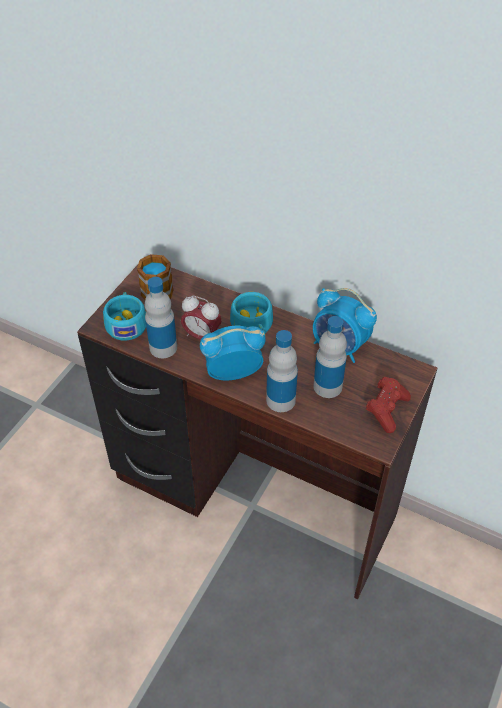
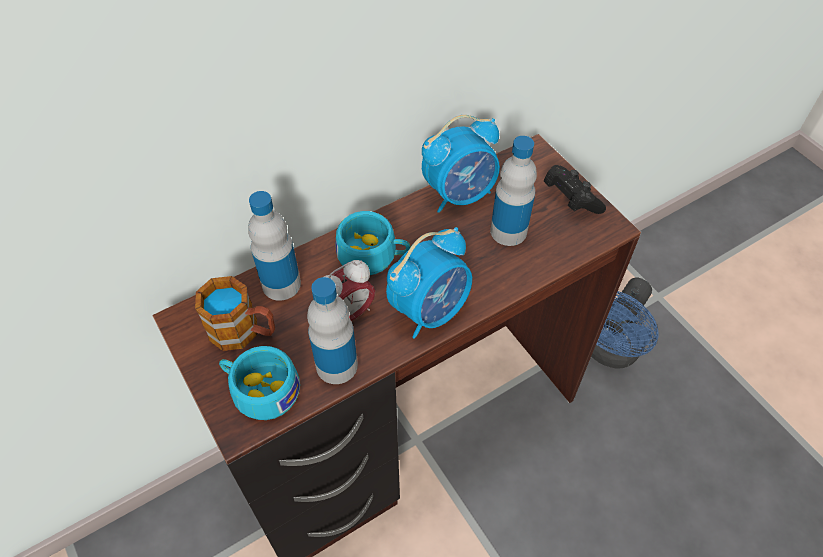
camera: 60 degrees left, 5 degrees up
alarm clock [200,326,266,380] -> alarm clock turned 150 degrees counterclockwise [386,227,472,339]
bottle [266,330,298,412] -> bottle moved to [248,191,301,301]
red game controller [366,377,411,433] -> black game controller [544,165,606,214]
none -> blue fan [591,278,658,369]

